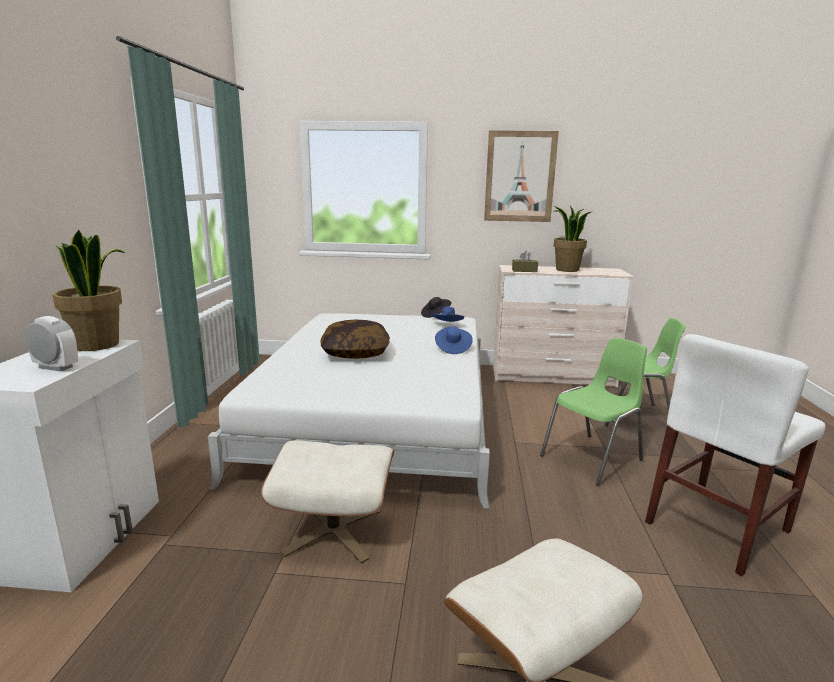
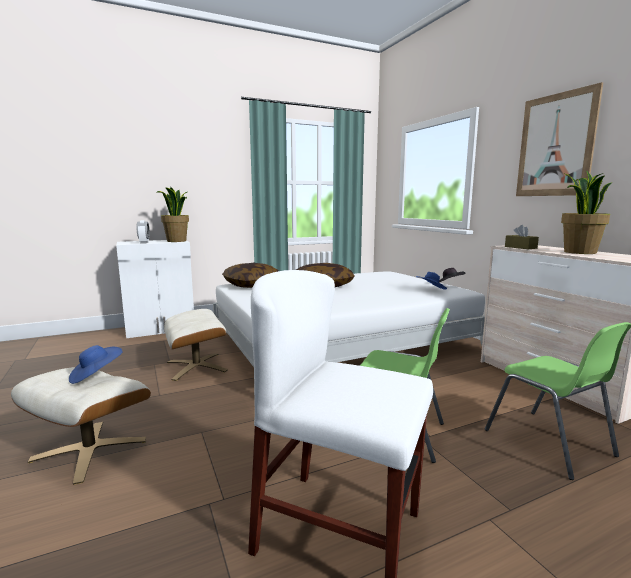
camera: 60 degrees right, 5 degrees down
blue hat [435,326,473,354] -> blue hat moved to [69,345,123,384]
none -> pillow [222,263,278,288]

